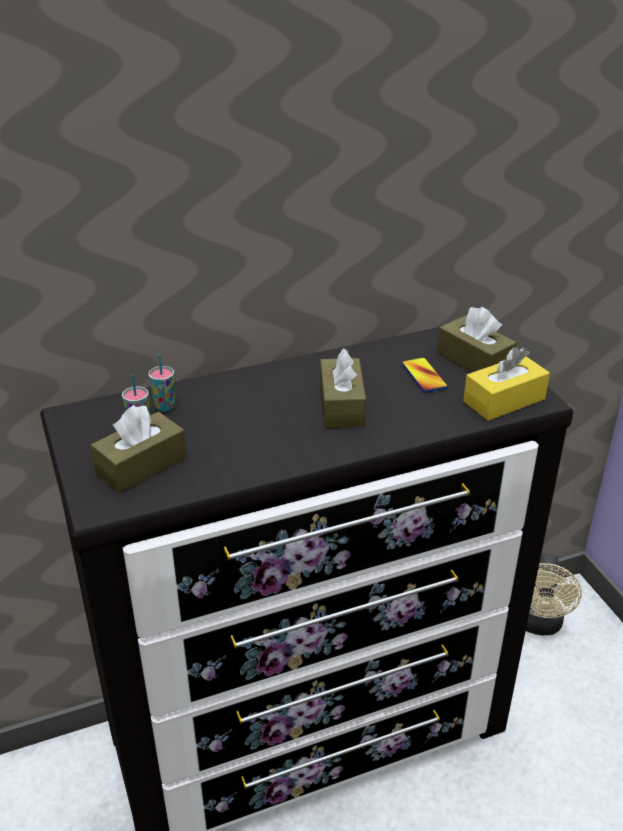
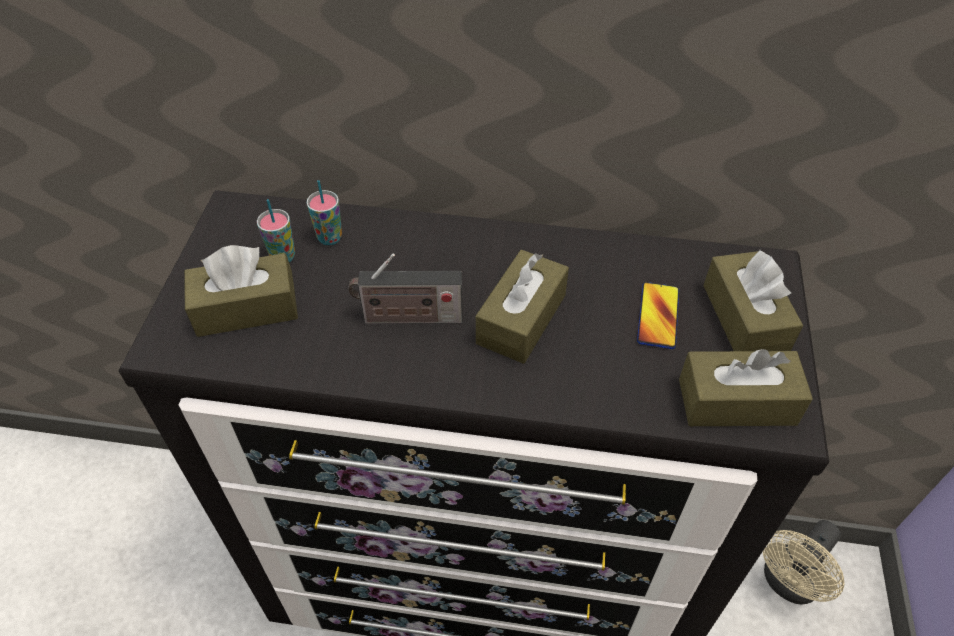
camera: 30 degrees right, 15 degrees up
yellow tissue box [463,347,550,421] -> brown tissue box [679,349,813,426]
none -> radio [348,253,463,324]

